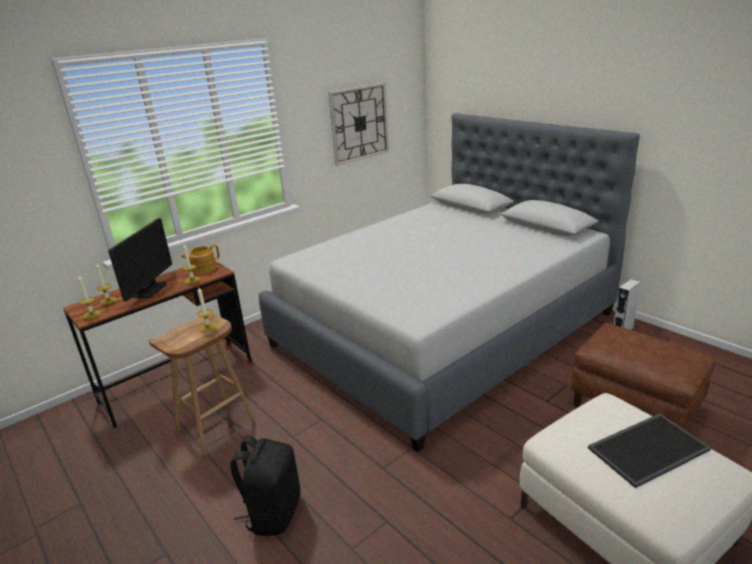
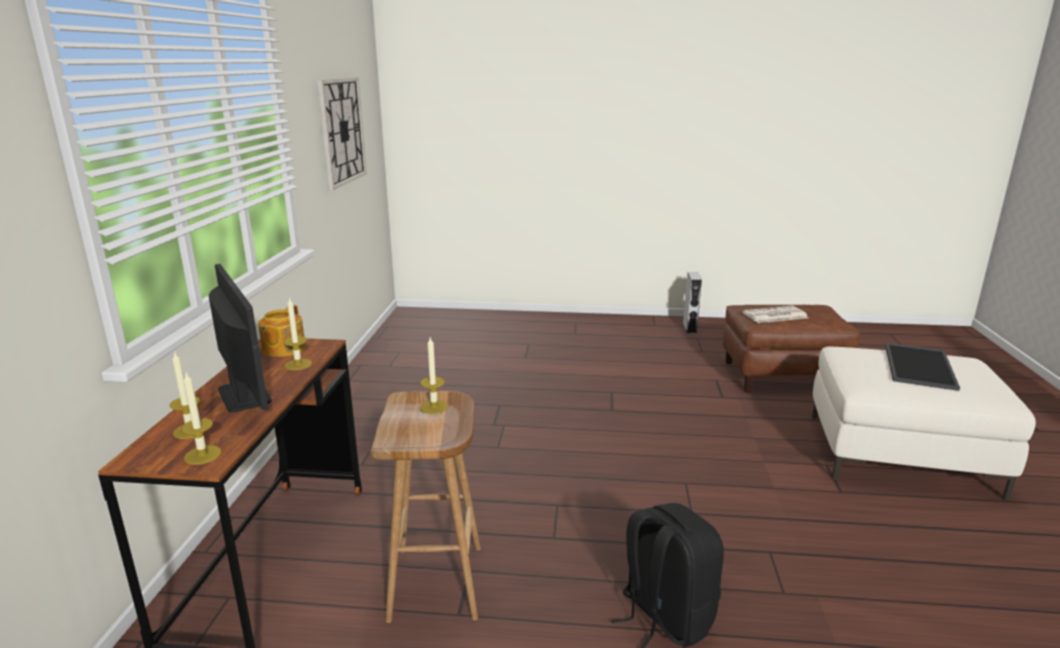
camera: 45 degrees left, 5 degrees down
grey bed [258,113,640,452] -> none
none -> newspaper [742,306,808,323]

